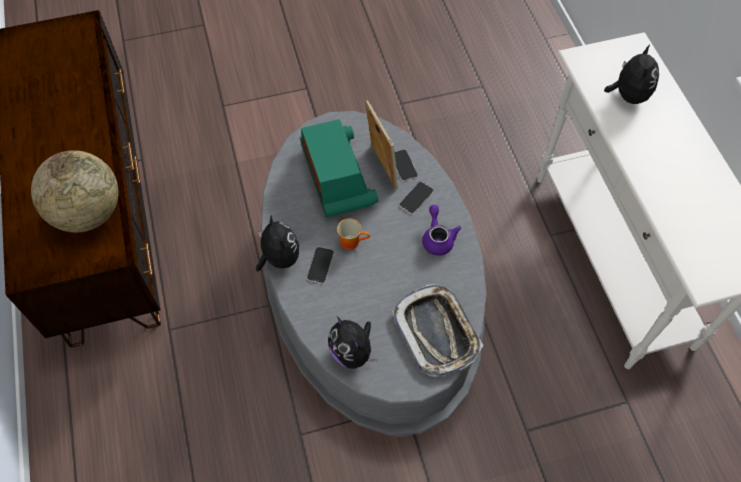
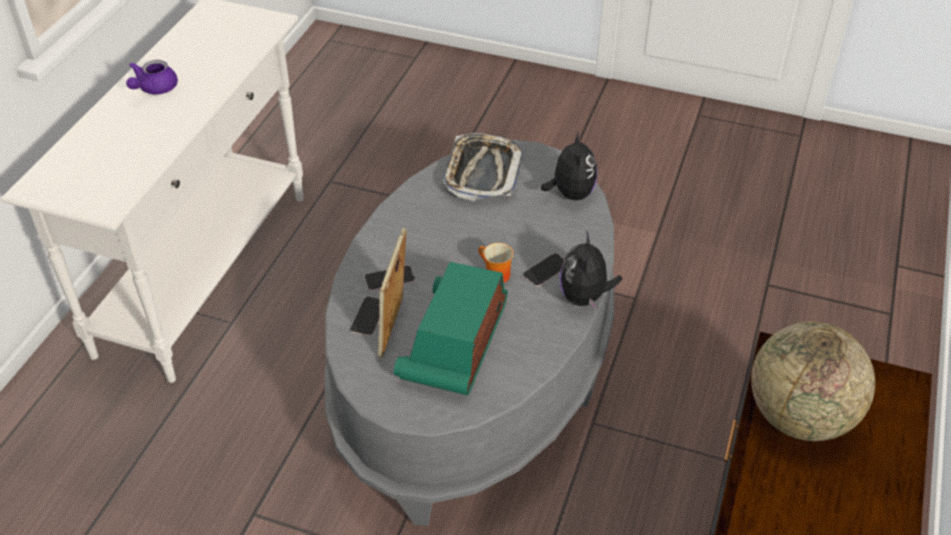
camera: 145 degrees left, 15 degrees down
purple teapot [422,205,461,256] -> purple teapot moved to [126,60,178,94]
plush toy [604,44,659,104] -> none

